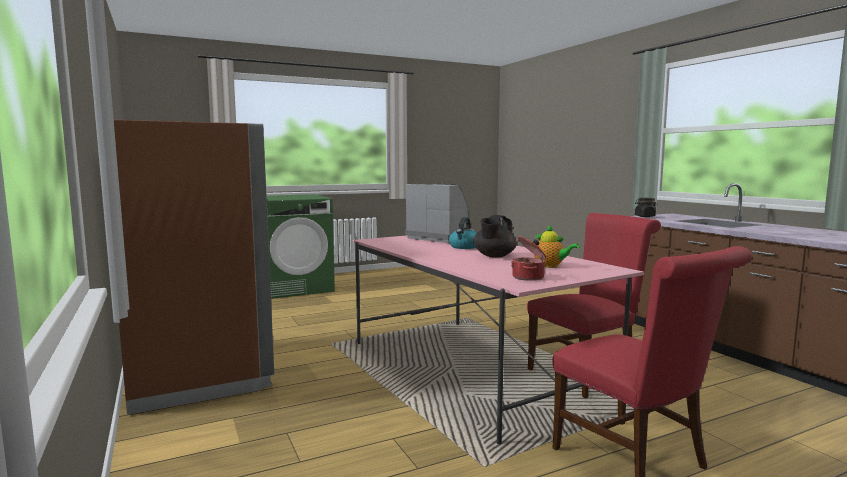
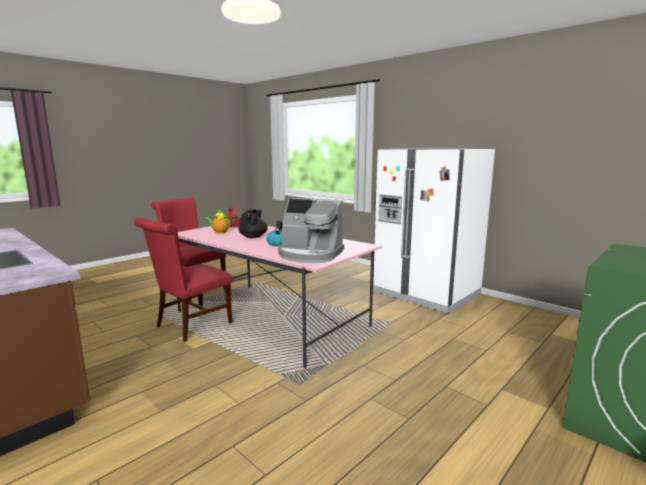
camera: 160 degrees right, 5 degrees up
brown fridge [114,119,274,415] -> white fridge [373,149,495,313]
black jar [635,198,656,217] -> none

